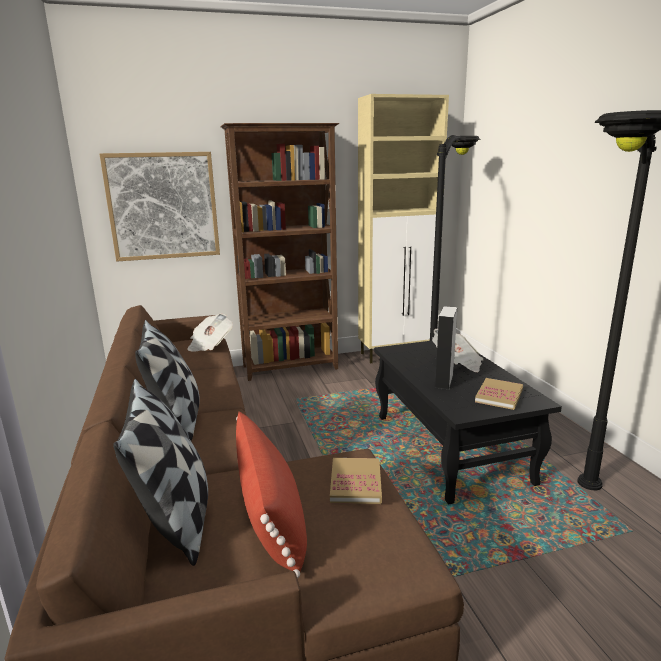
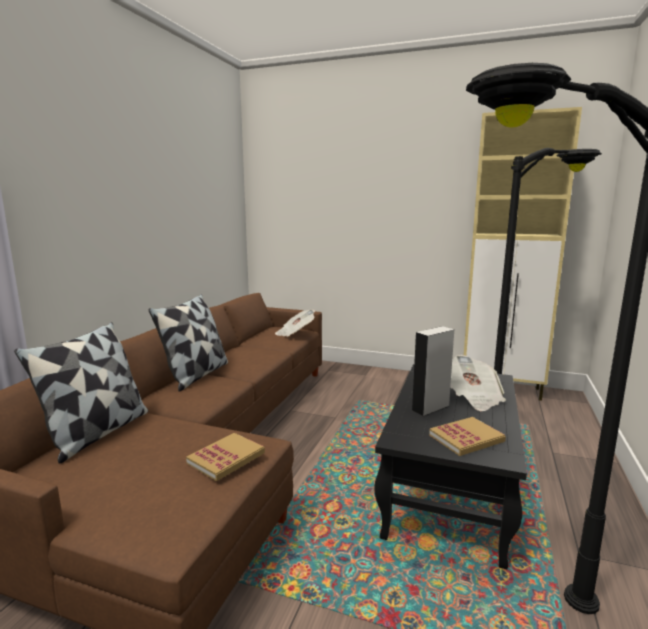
camera: 35 degrees right, 5 degrees down
picture [100,152,220,262] -> none
brown bookcase [220,123,339,381] -> none
red pillow [236,412,307,578] -> none

